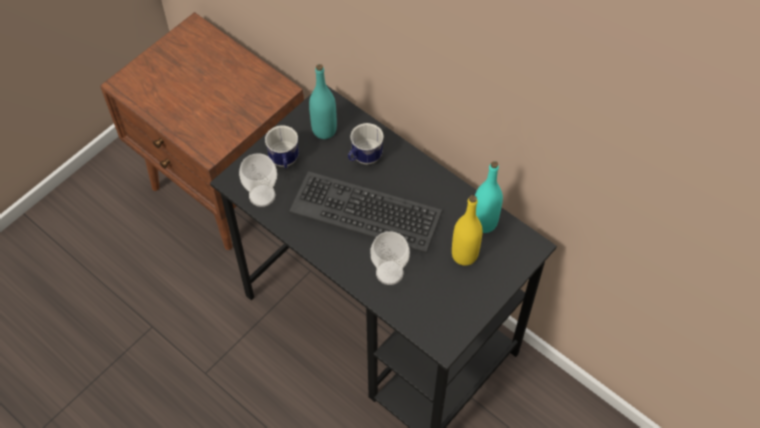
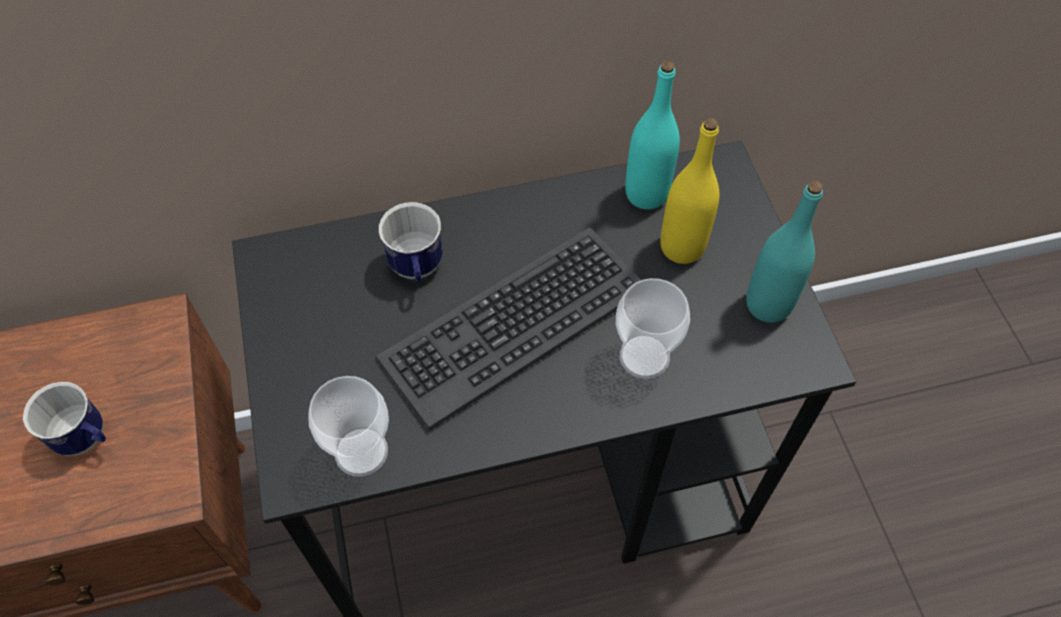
camera: 55 degrees left, 0 degrees up
mug [265,125,299,168] -> mug moved to [23,382,106,456]
turquoise bottle [309,64,337,139] -> turquoise bottle moved to [746,181,823,323]

